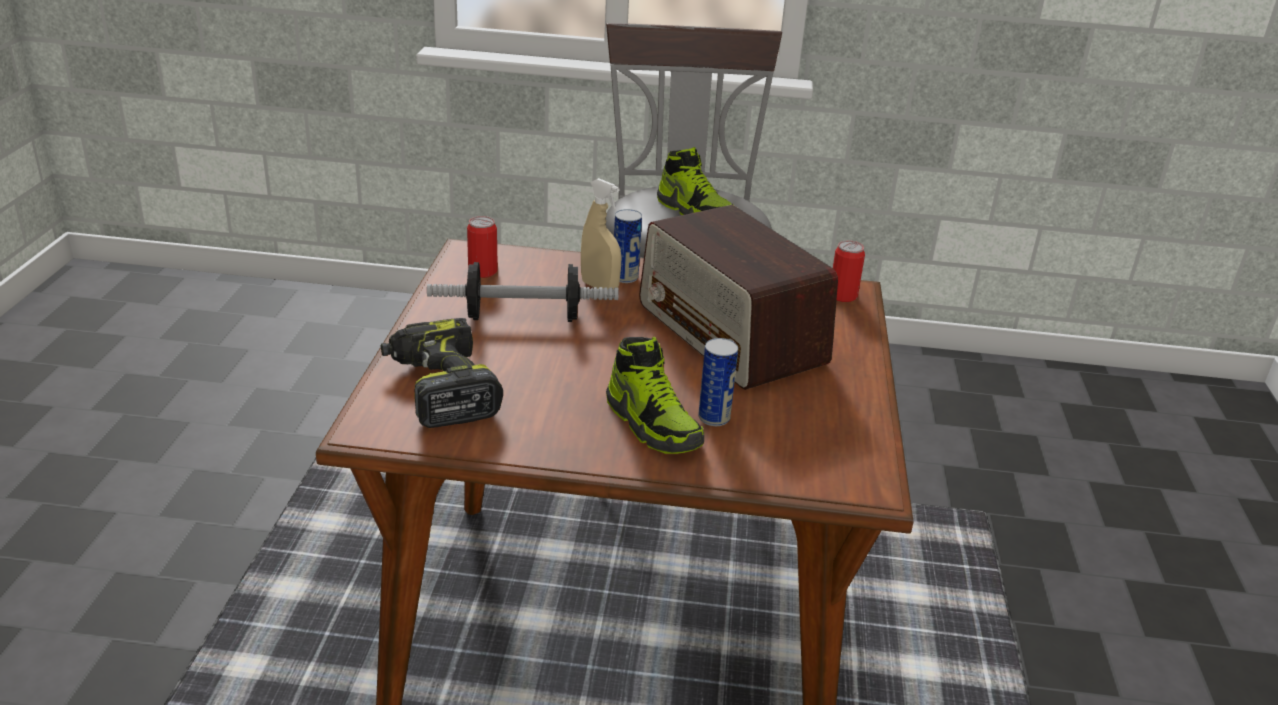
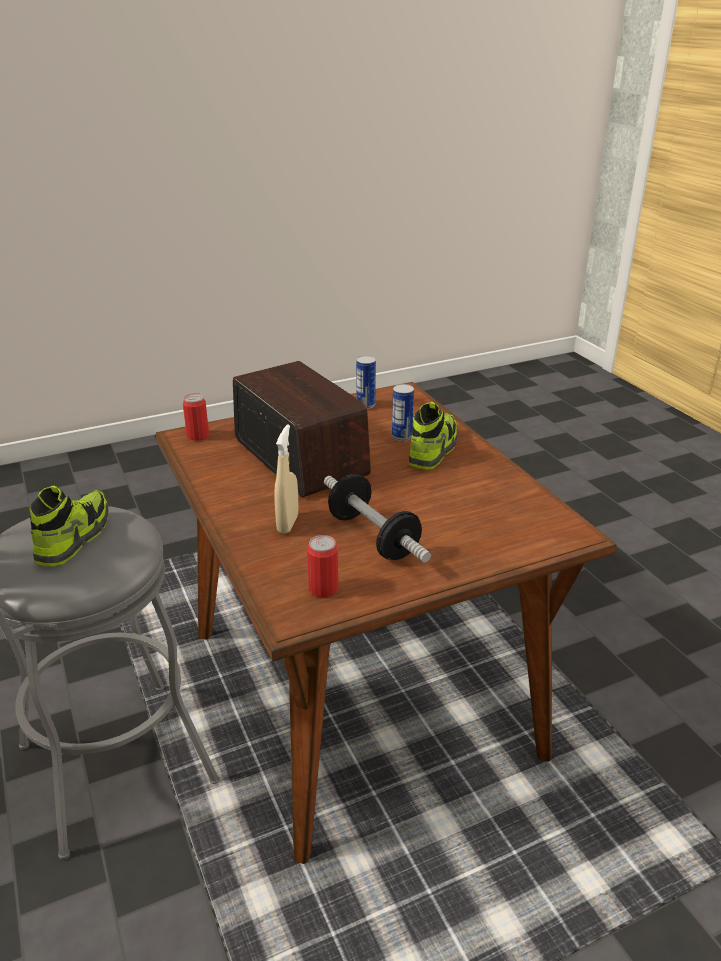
camera: 120 degrees left, 0 degrees up
power drill [381,318,503,428] -> none
can [614,209,642,283] -> can moved to [356,356,376,409]
radio [639,205,838,390] -> radio turned 60 degrees counterclockwise [233,361,371,497]

